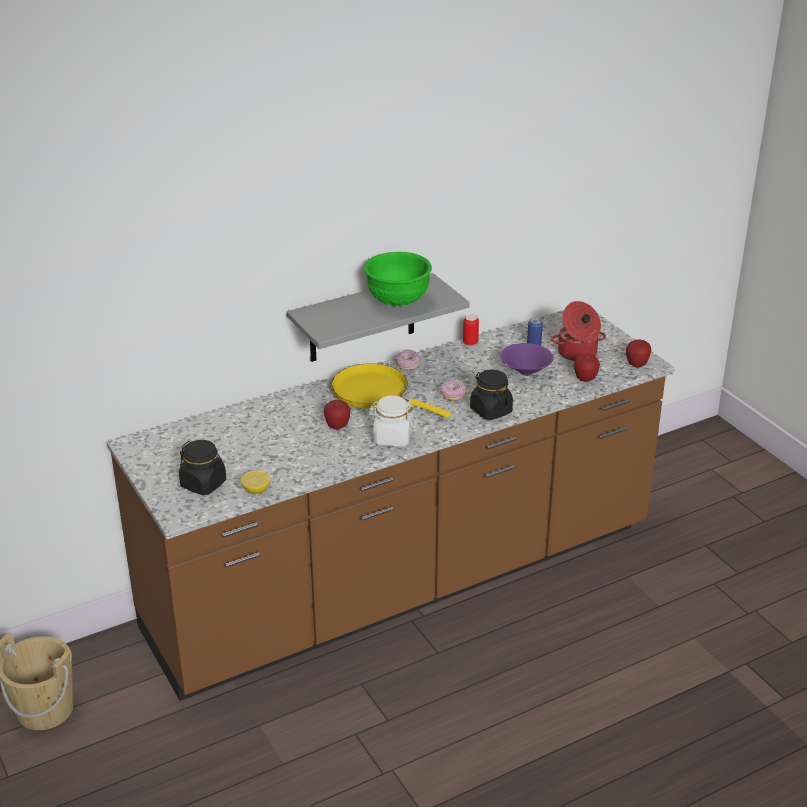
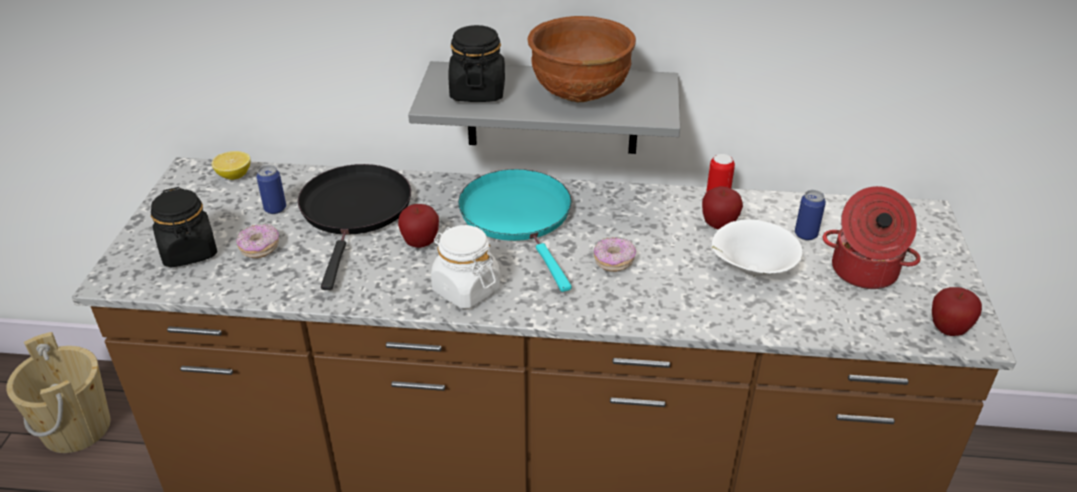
camera: 35 degrees right, 5 degrees up
lemon [240,470,271,494] -> lemon moved to [212,151,250,180]
yellow frying pan [331,364,451,418] -> turquoise frying pan [458,169,572,292]
green bowl [364,252,432,307] -> brown bowl [528,16,636,102]
donut [395,349,420,370] -> donut moved to [236,224,279,258]
black jar [470,370,513,420] -> black jar moved to [448,25,505,102]
purple bowl [501,343,554,376] -> white bowl [712,219,802,276]
apple [574,354,600,382] -> apple moved to [702,186,743,229]
none -> can [256,165,286,214]
none -> black frying pan [298,164,411,290]

